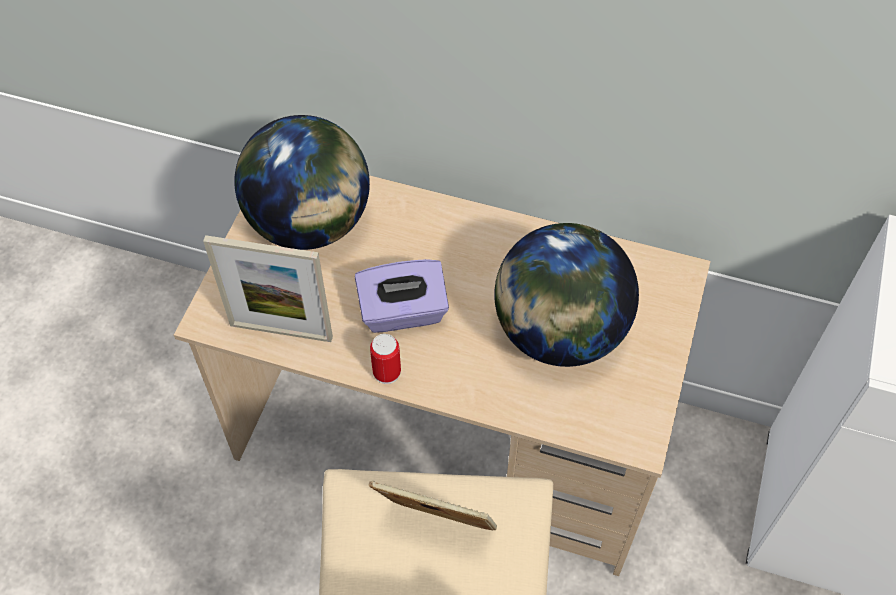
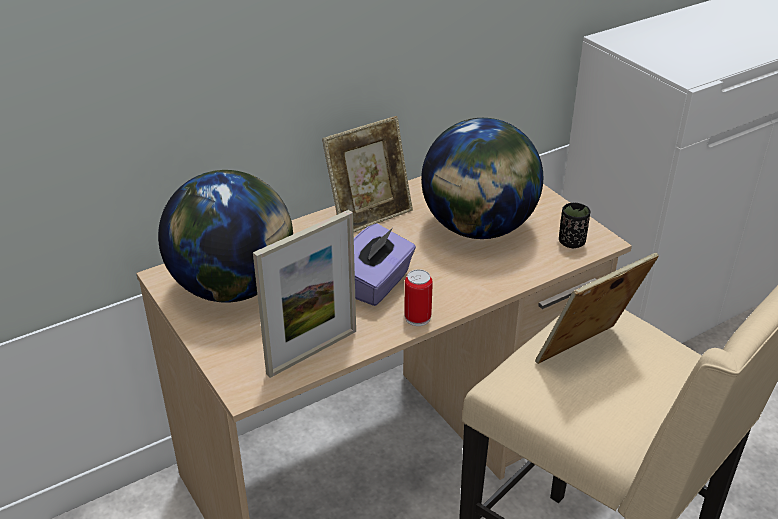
camera: 50 degrees left, 20 degrees down
none -> picture frame [322,116,413,232]
none -> black cup [559,203,590,248]

